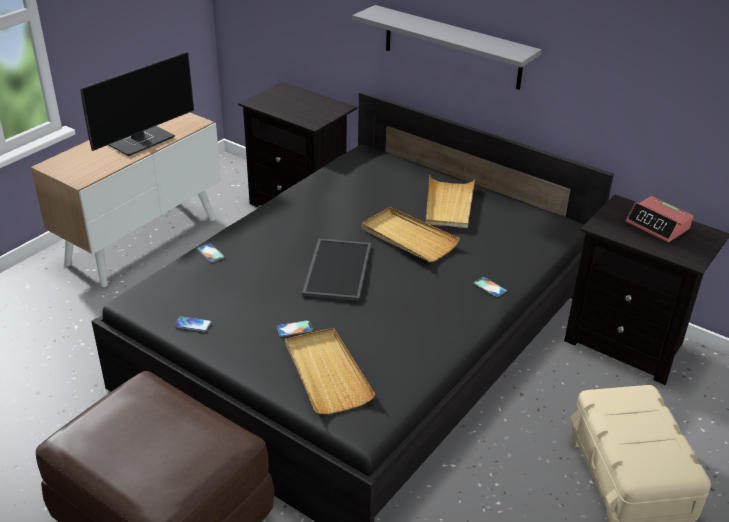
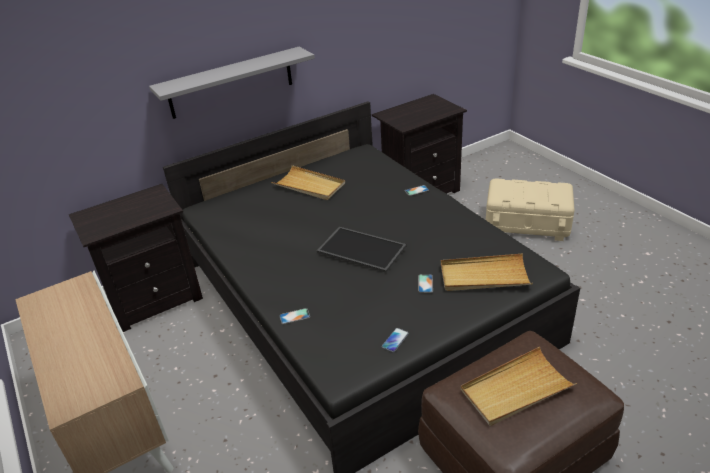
camera: 65 degrees left, 0 degrees up
monitor [80,52,194,156] -> none
beige tray [362,207,460,262] -> beige tray moved to [460,347,577,426]
alarm clock [626,196,693,242] -> none

